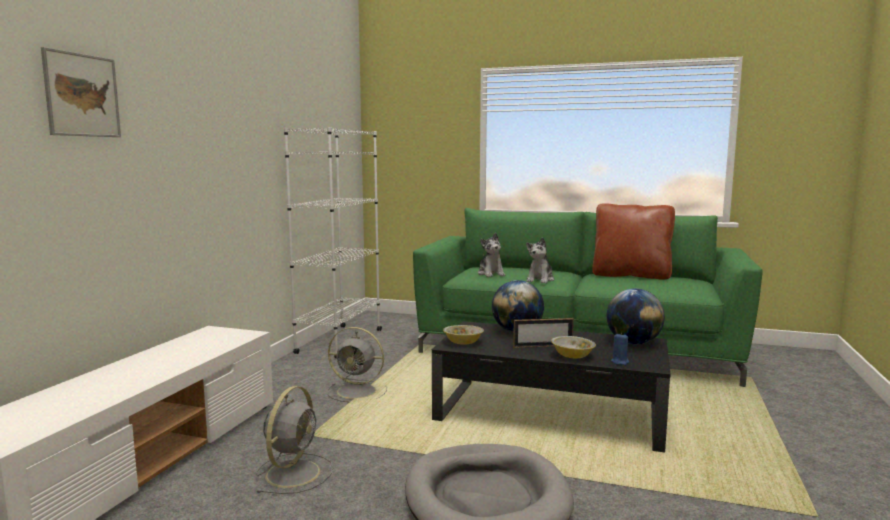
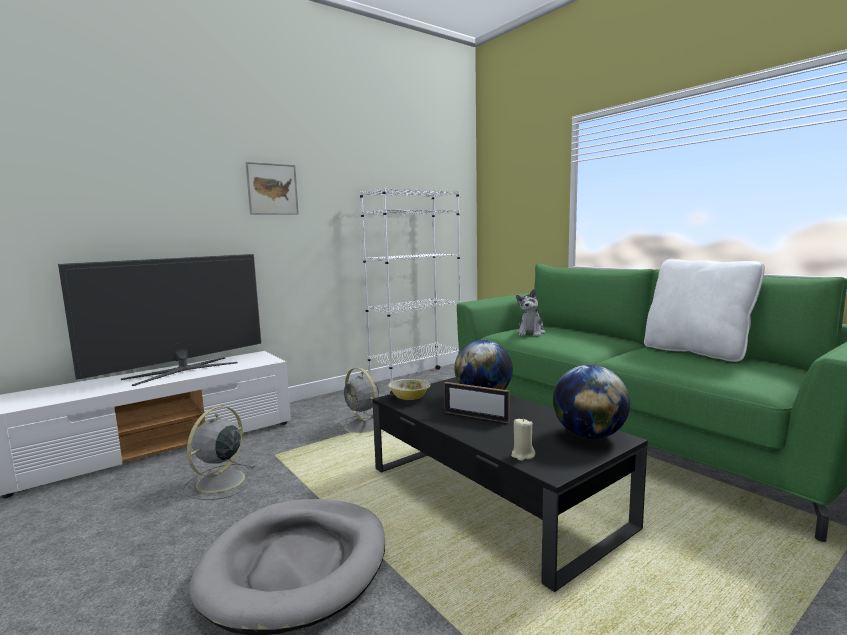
camera: 35 degrees right, 0 degrees up
picture [41,47,121,137] -> picture moved to [246,162,299,215]
grey fan [256,386,333,494] -> grey fan turned 150 degrees clockwise [182,406,256,500]
plush toy [526,237,554,284] -> none
bowl [551,336,596,359] -> none
brown pillow [592,203,675,280] -> white pillow [644,259,765,362]
blue candle [611,333,629,365] -> beige candle [511,418,535,461]
none -> television [58,254,261,386]

